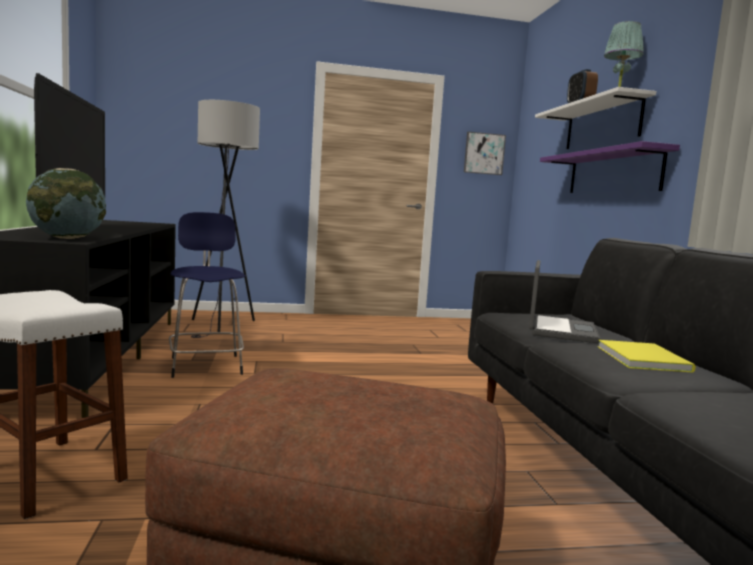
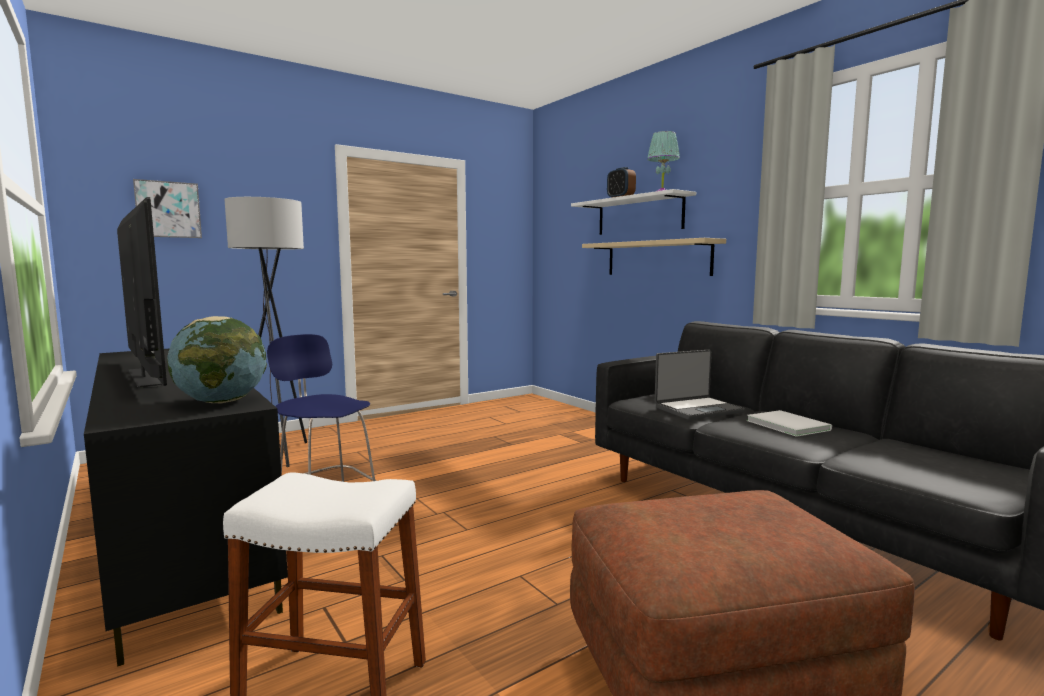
camera: 25 degrees left, 0 degrees up
picture [464,132,506,175] -> picture moved to [133,179,202,238]
laptop [529,260,601,343] -> laptop turned 75 degrees clockwise [655,350,745,420]
purple shelf [540,141,680,193] -> beige shelf [582,238,726,276]
yellow book [598,340,696,373] -> white book [747,410,832,437]

